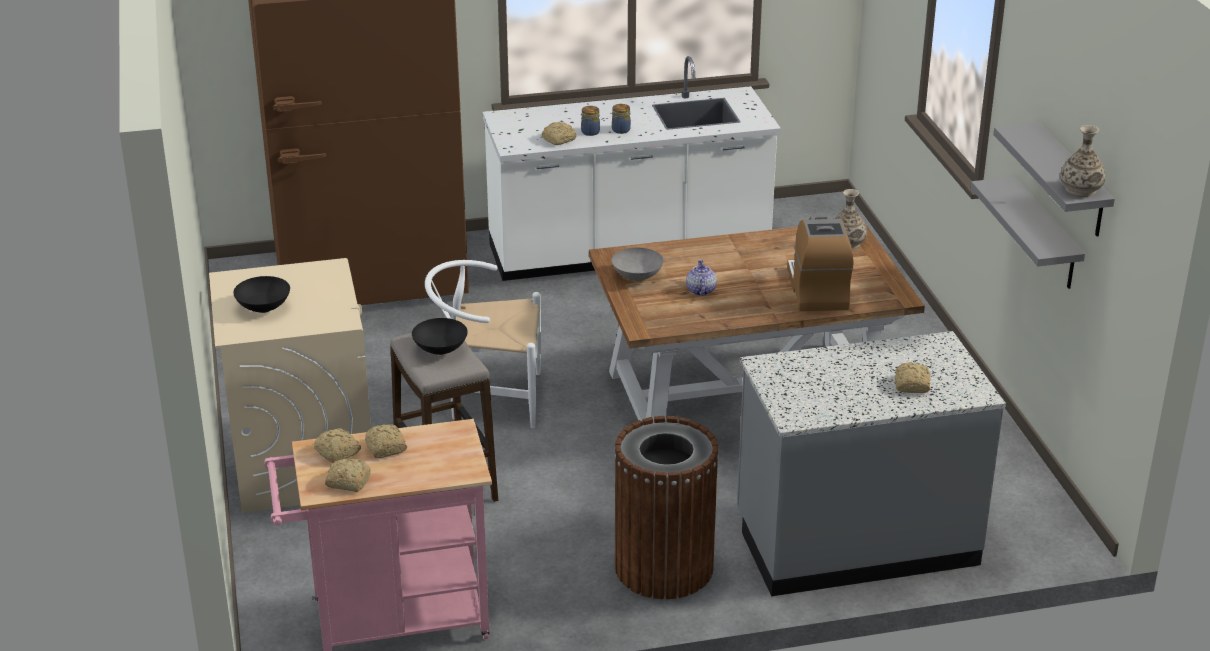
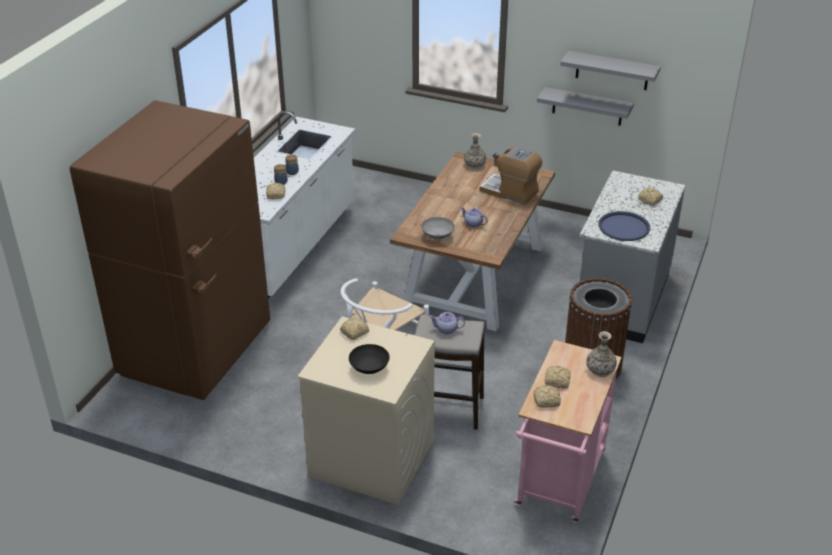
camera: 55 degrees left, 5 degrees up
bread [325,458,371,492] -> bread moved to [340,317,369,340]
black bowl [412,318,468,355] -> teapot [429,312,465,334]
vase [1060,125,1106,197] -> vase moved to [586,331,617,377]
none -> blue tray [598,211,650,241]

